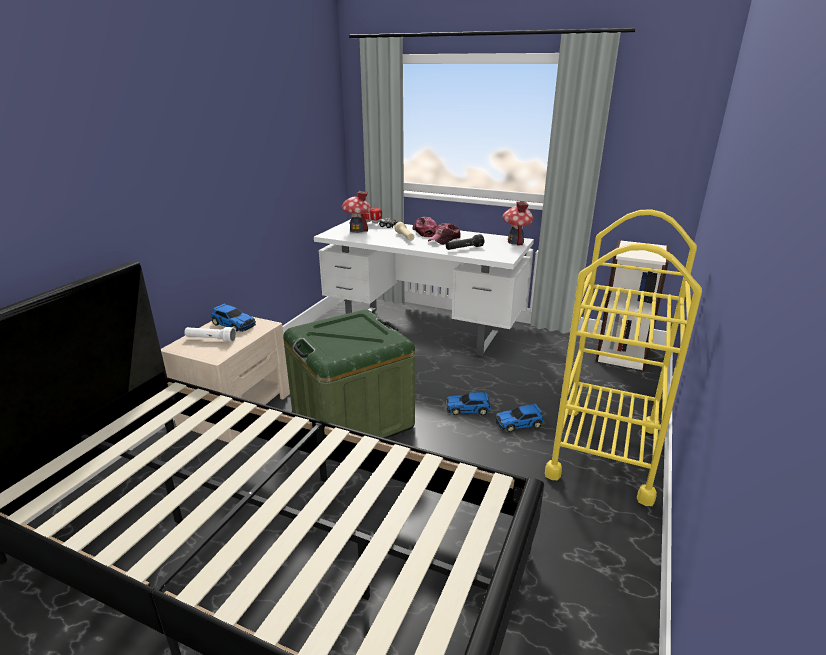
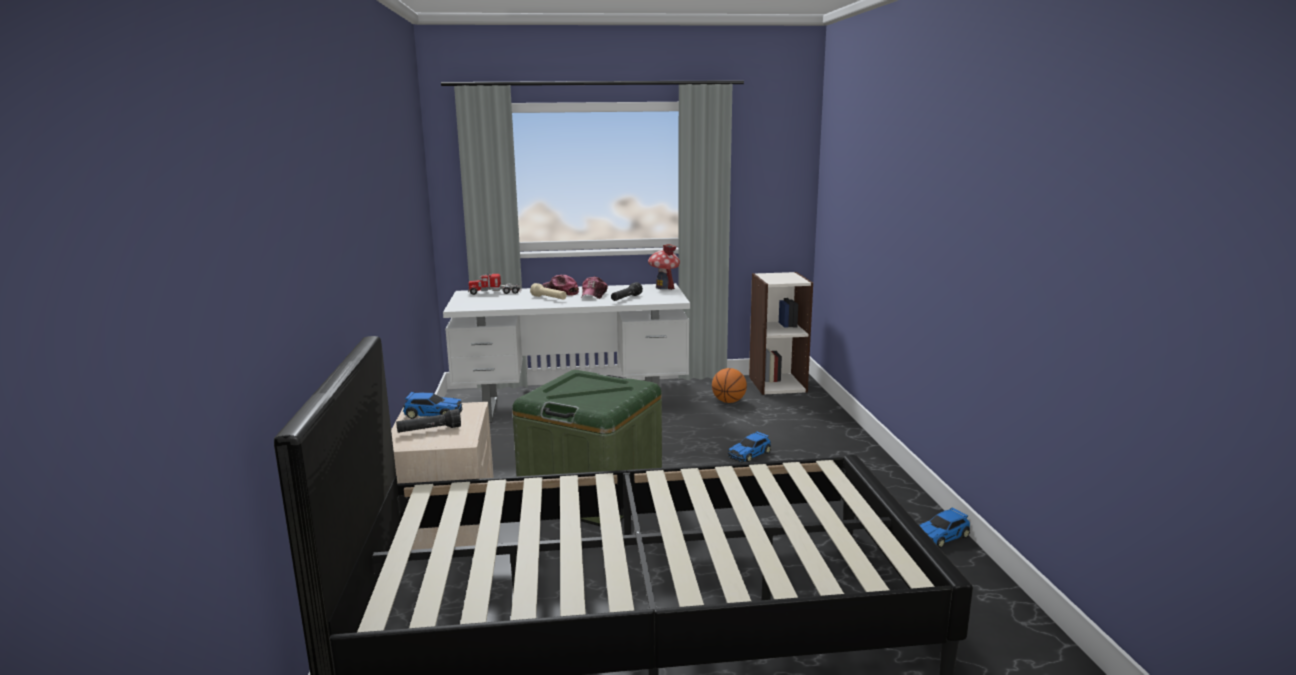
camera: 30 degrees left, 10 degrees down
white flashlight [184,327,236,342] -> black flashlight [396,409,461,433]
toy house [342,191,371,233] -> none
toy car [446,392,491,415] -> toy car moved to [919,507,970,548]
yellow cart [545,209,702,506] -> none
none -> basketball [712,368,747,403]

